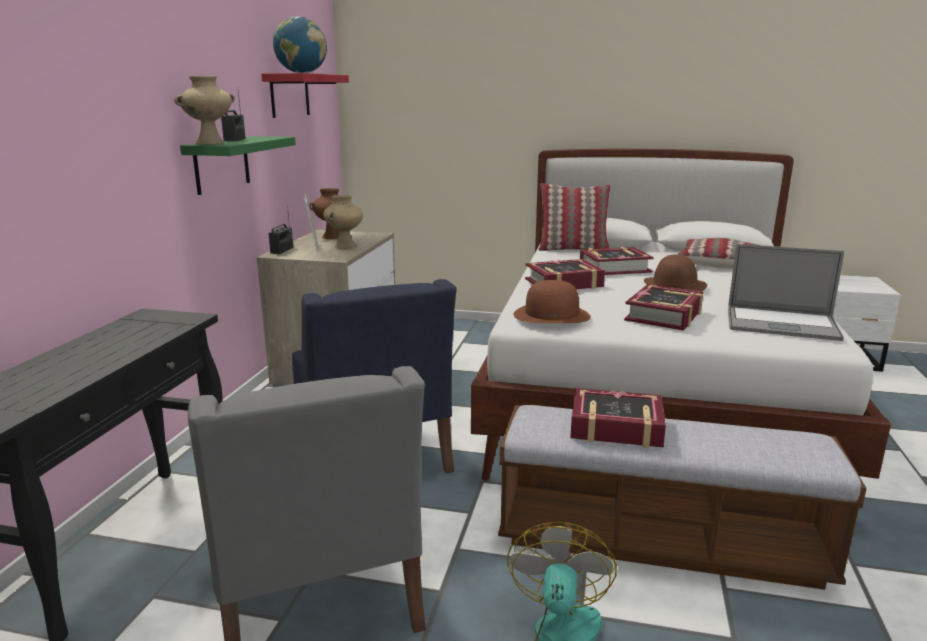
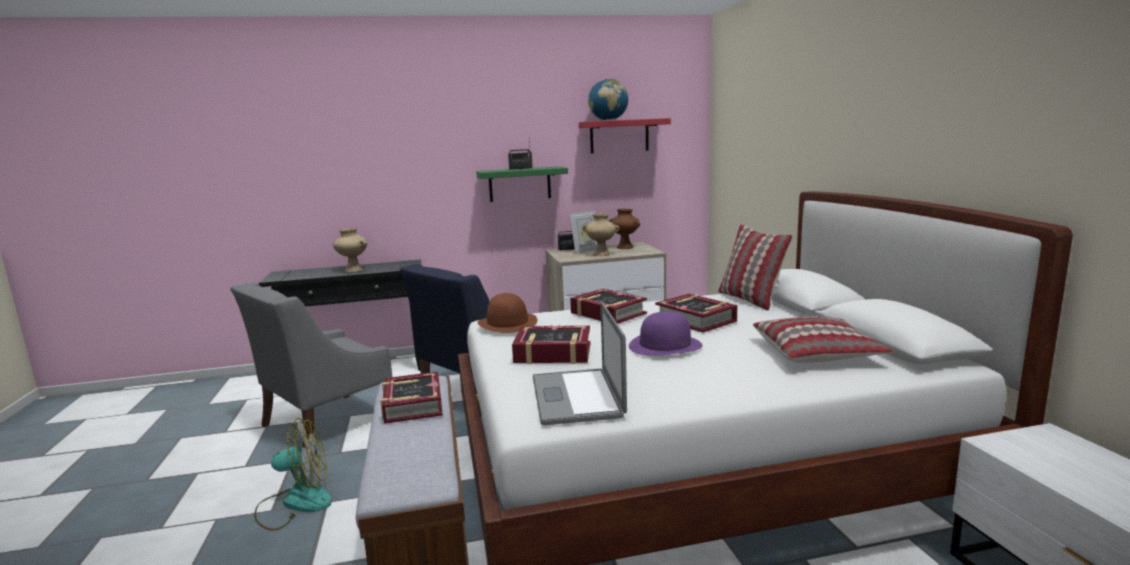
camera: 65 degrees right, 5 degrees down
beige vase [174,76,235,144] -> beige vase moved to [333,228,367,272]
brown hat [644,255,707,292] -> purple hat [629,311,702,356]

